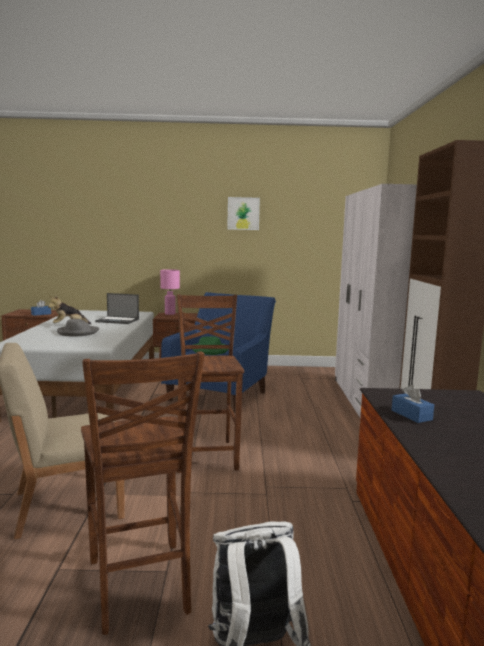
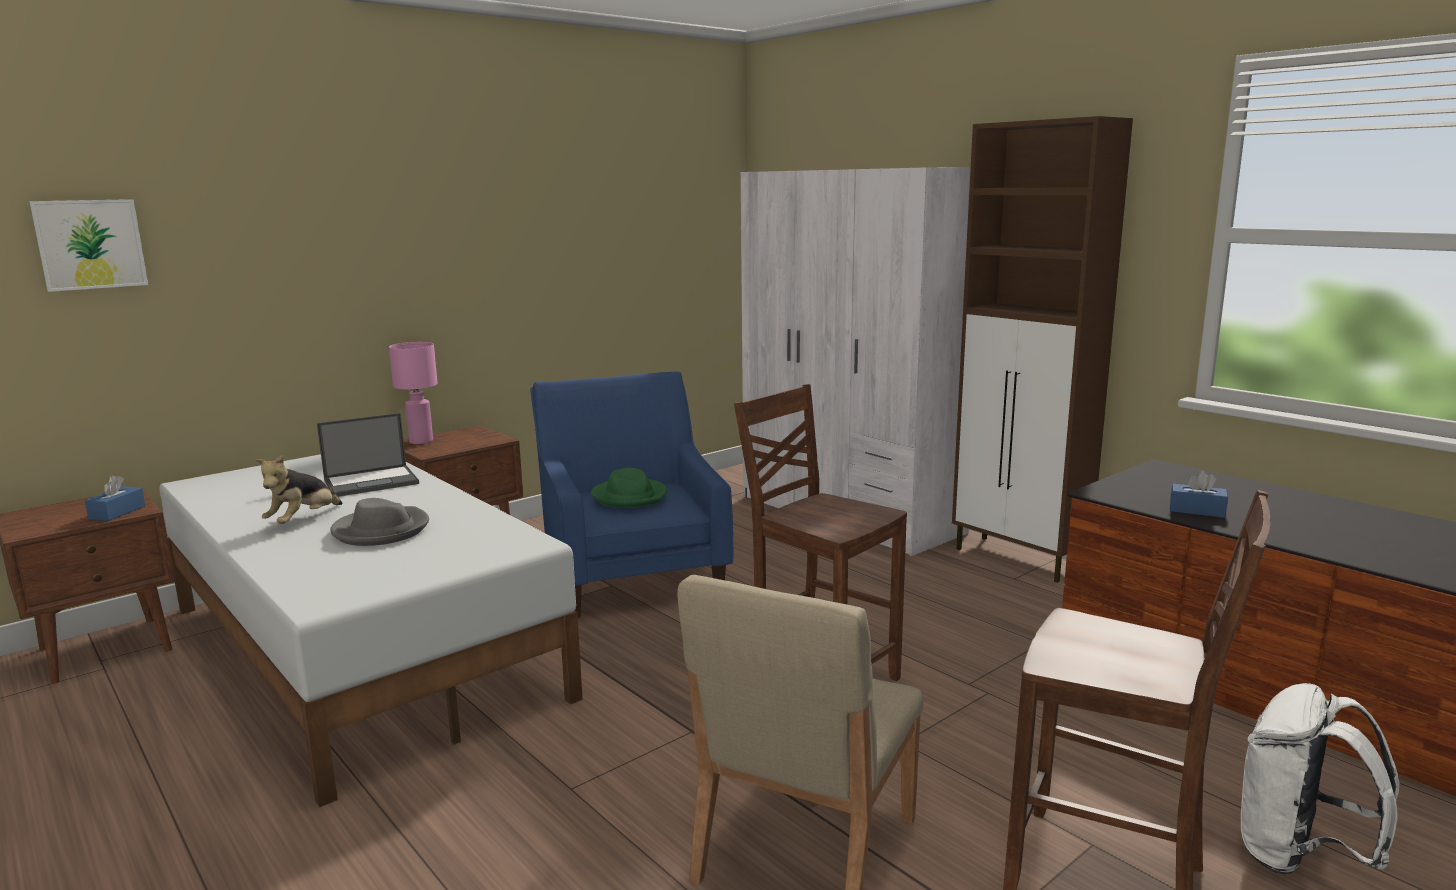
camera: 40 degrees left, 5 degrees up
picture [227,197,260,230] -> picture moved to [29,199,148,292]

